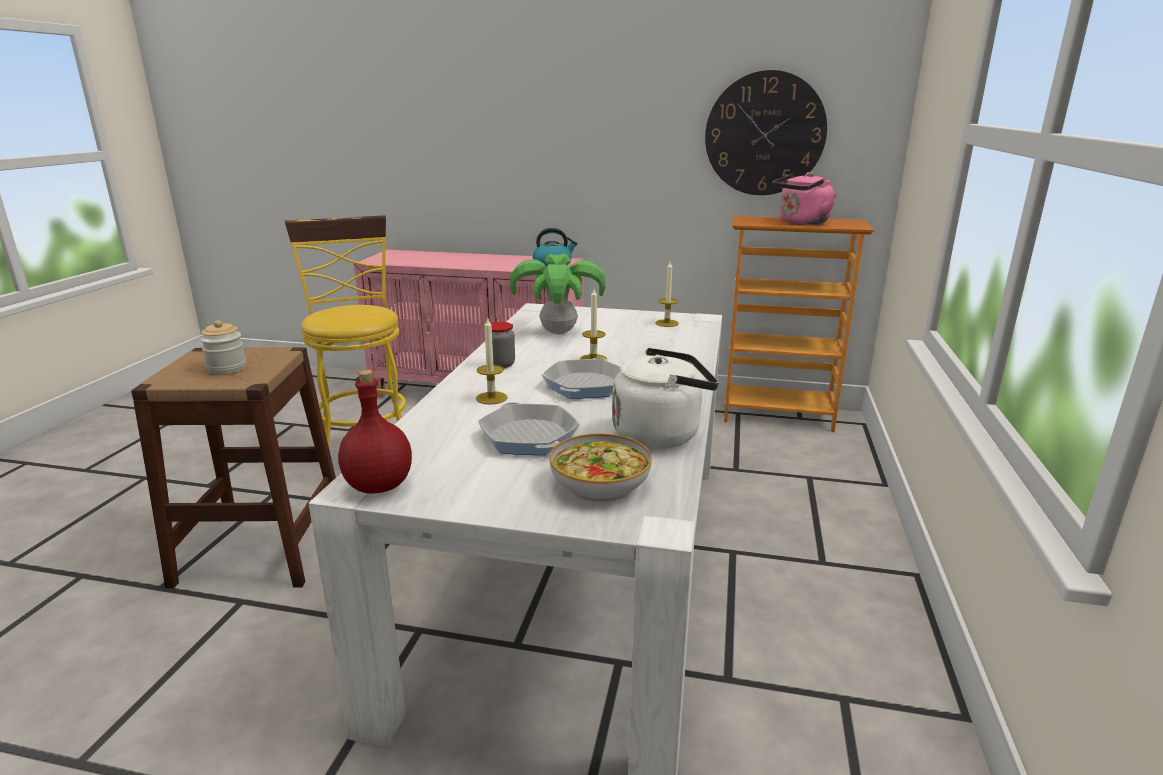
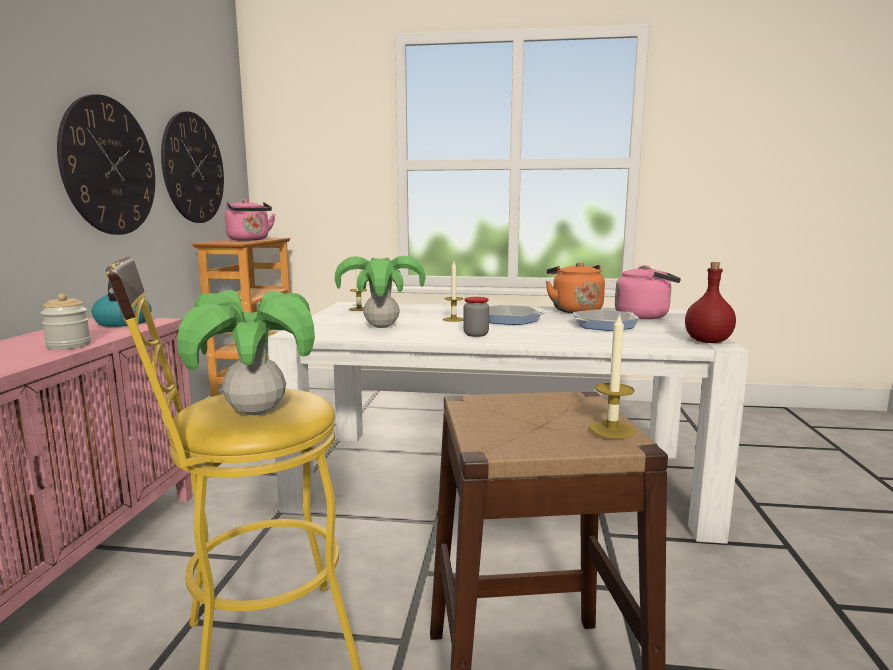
camera: 95 degrees left, 10 degrees down
jar [200,320,246,374] -> jar moved to [40,293,91,350]
candle [476,317,508,405] -> candle moved to [589,313,635,438]
bowl [550,433,652,502] -> pink kettle [615,265,681,319]
white kettle [612,348,719,449] -> orange kettle [546,262,605,313]
none -> wall clock [57,94,155,235]
none -> potted plant [177,290,315,415]

